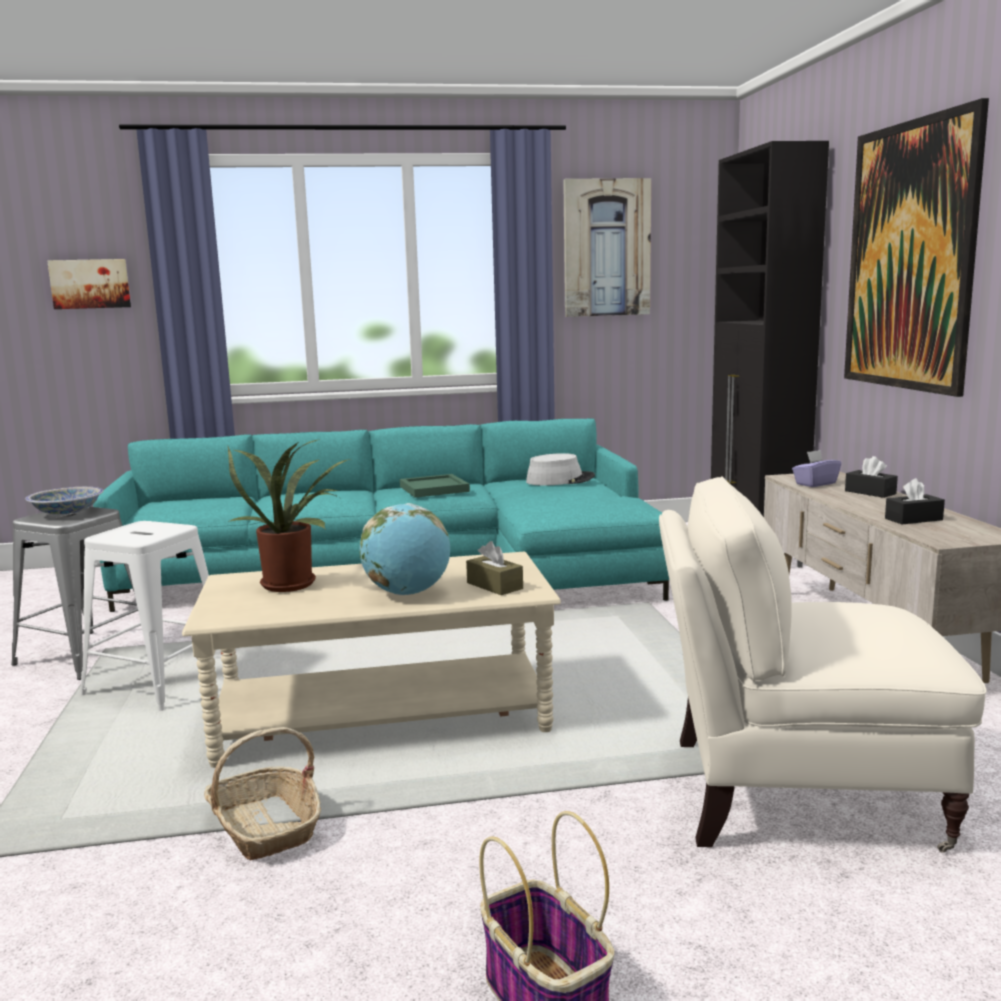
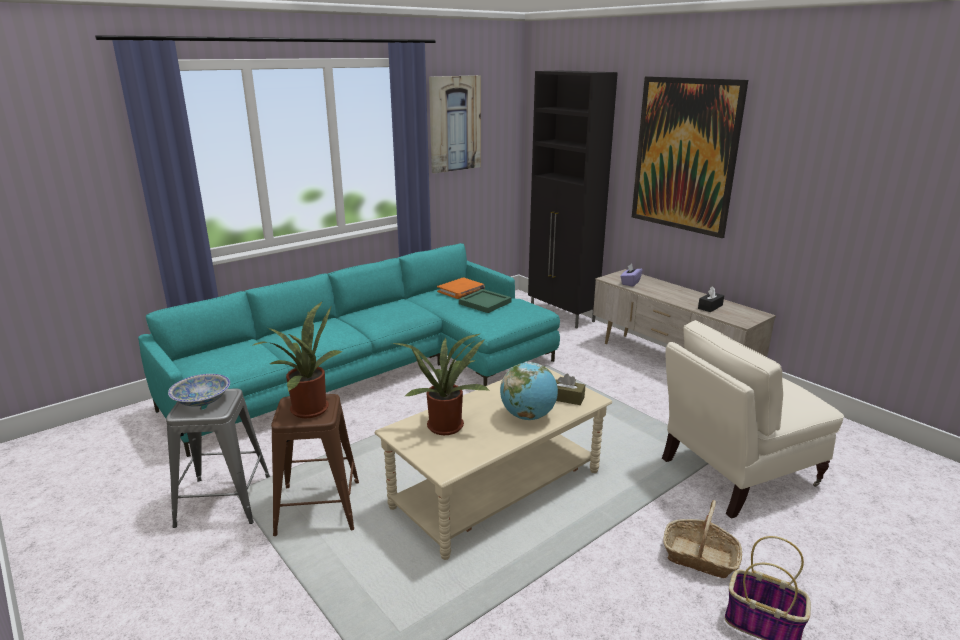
camera: 30 degrees left, 10 degrees up
picture [47,259,131,309] -> none
white stool [80,521,209,711] -> brown stool [271,394,359,536]
basket [204,727,321,860] -> basket moved to [663,500,742,578]
green tray [400,474,470,498] -> green tray moved to [459,289,512,313]
grey hat [526,453,595,486] -> orange book [437,277,485,299]
black tissue box [845,456,898,498] -> none
none -> potted plant [252,301,342,418]

